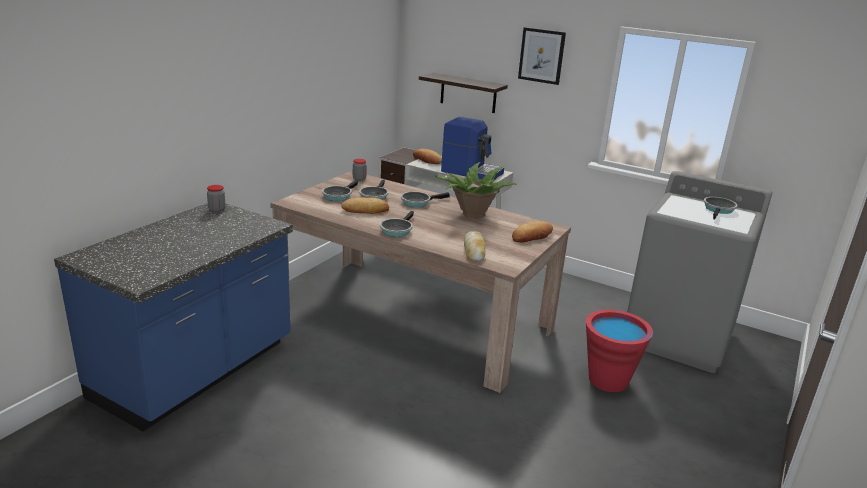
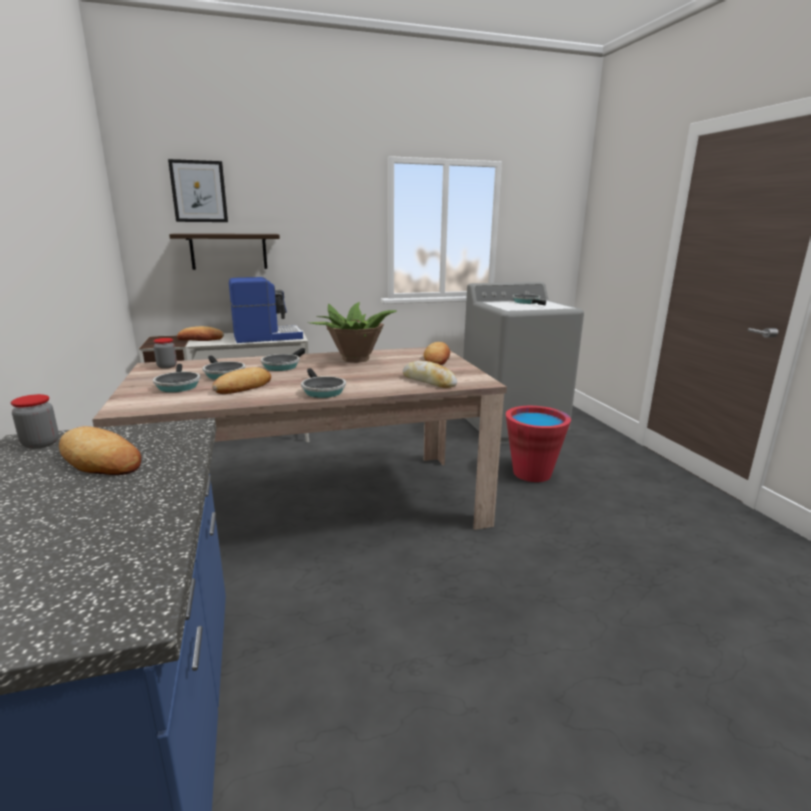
camera: 45 degrees left, 5 degrees down
picture [518,27,566,85] -> picture moved to [168,159,228,222]
none -> bread [59,426,141,475]

